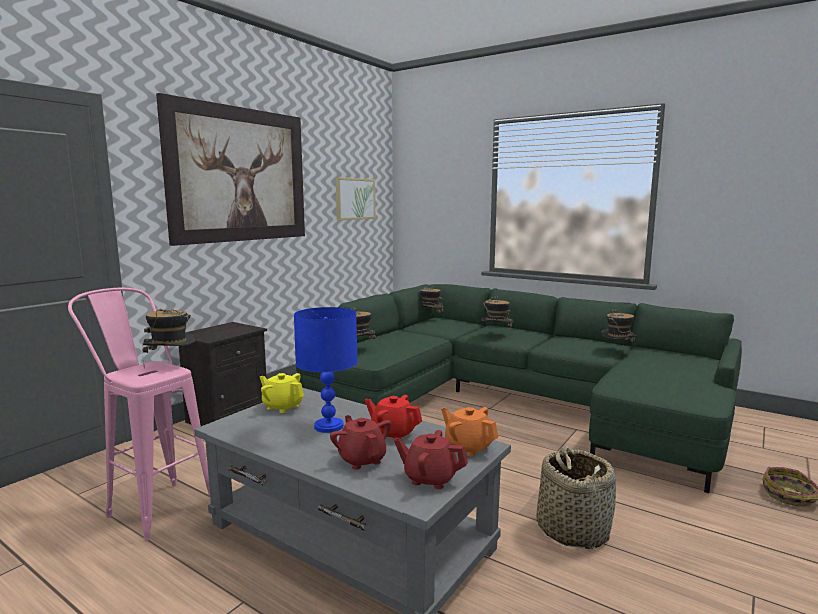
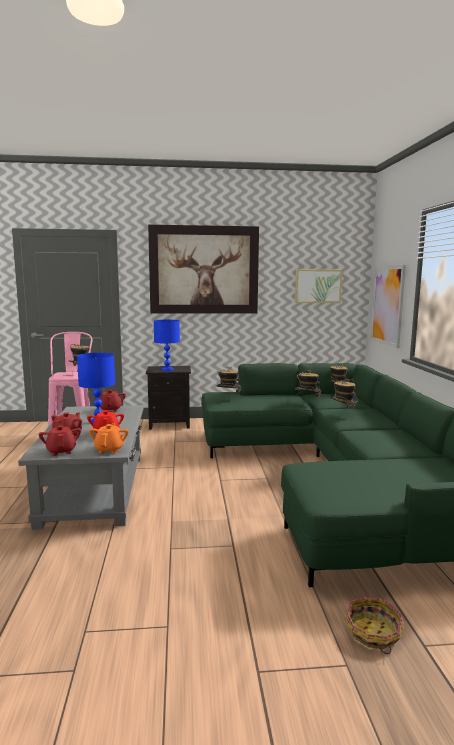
camera: 50 degrees right, 0 degrees up
yellow teapot [260,373,304,413] -> red teapot [95,390,126,412]
basket [536,446,616,549] -> none
hat [601,309,637,348] -> hat moved to [295,370,322,397]
none -> blue table lamp [154,320,180,371]
none -> picture [371,265,406,348]

